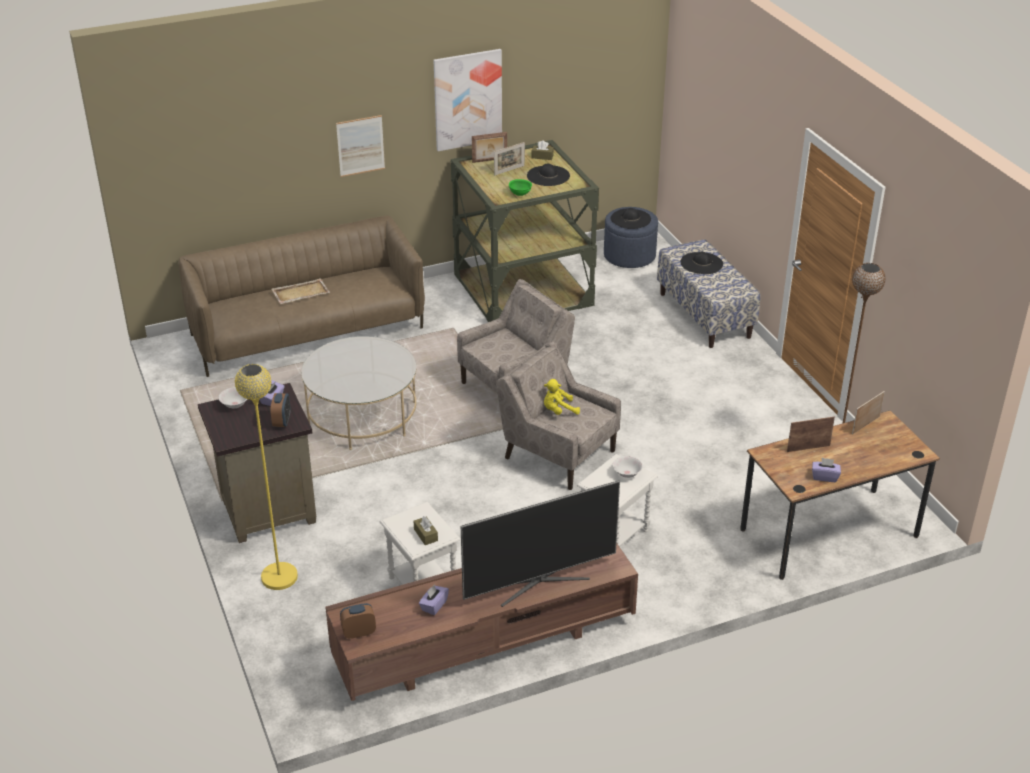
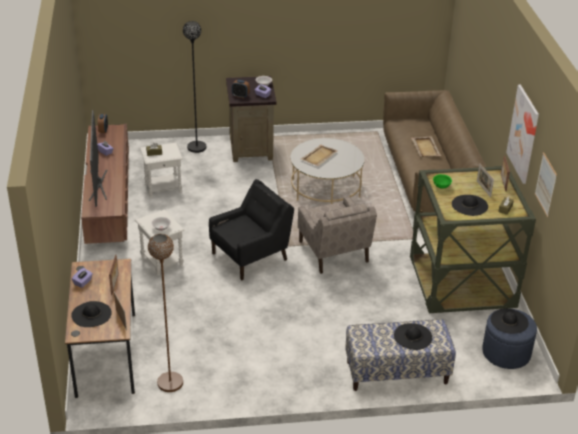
camera: 105 degrees right, 0 degrees up
yellow floor lamp [235,364,298,590] -> black floor lamp [183,21,206,153]
picture [336,115,385,177] -> picture moved to [535,152,557,217]
beige armchair [496,341,621,490] -> black armchair [209,179,294,280]
yellow plush toy [544,379,580,415] -> none
none -> black hat [71,301,112,327]
none -> beige tray [301,144,338,166]

